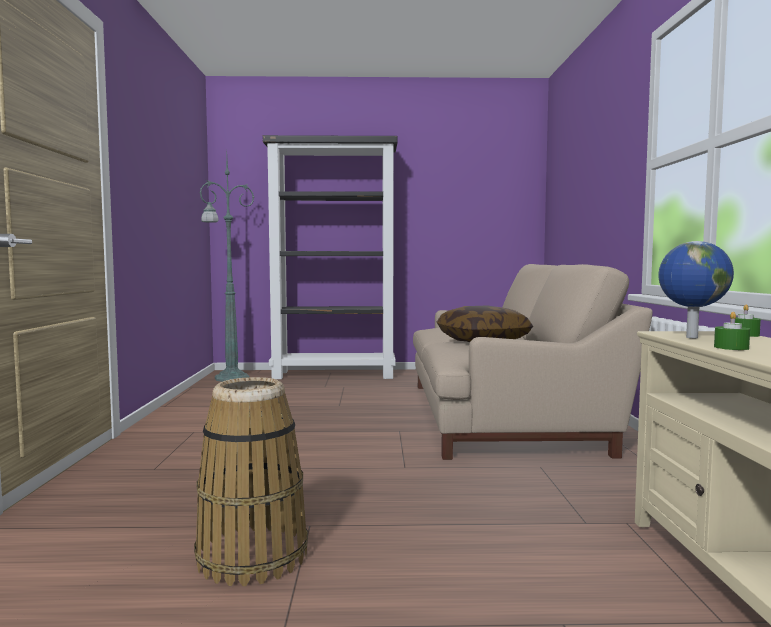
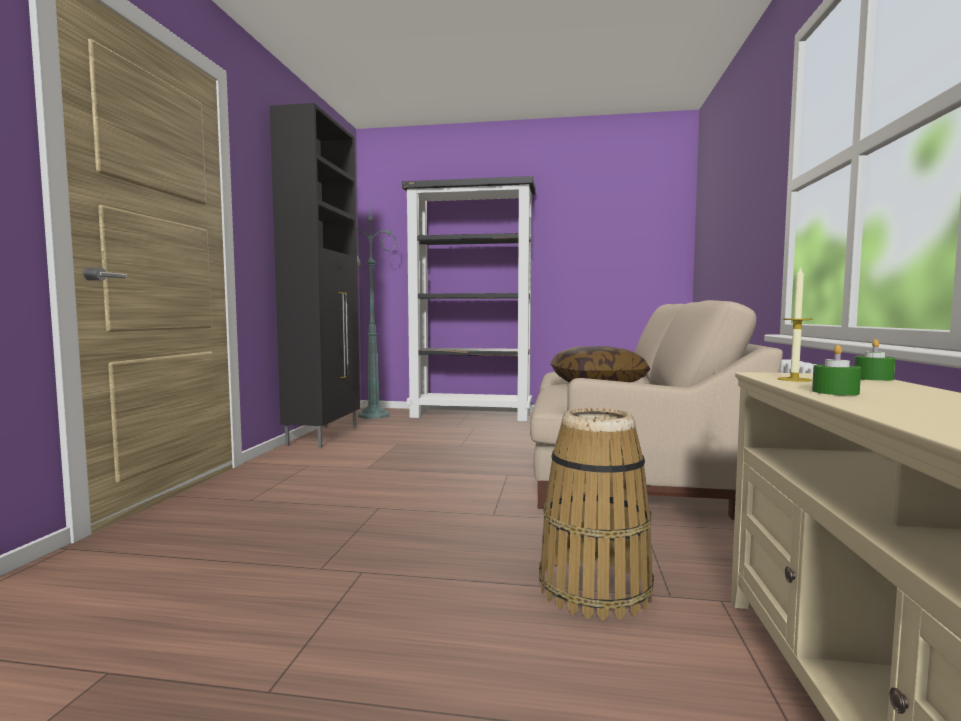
camera: 10 degrees right, 0 degrees up
basket [194,377,308,586] -> basket moved to [539,408,654,620]
globe [658,241,734,338] -> candle [778,266,813,382]
none -> black cabinet [269,103,360,448]

